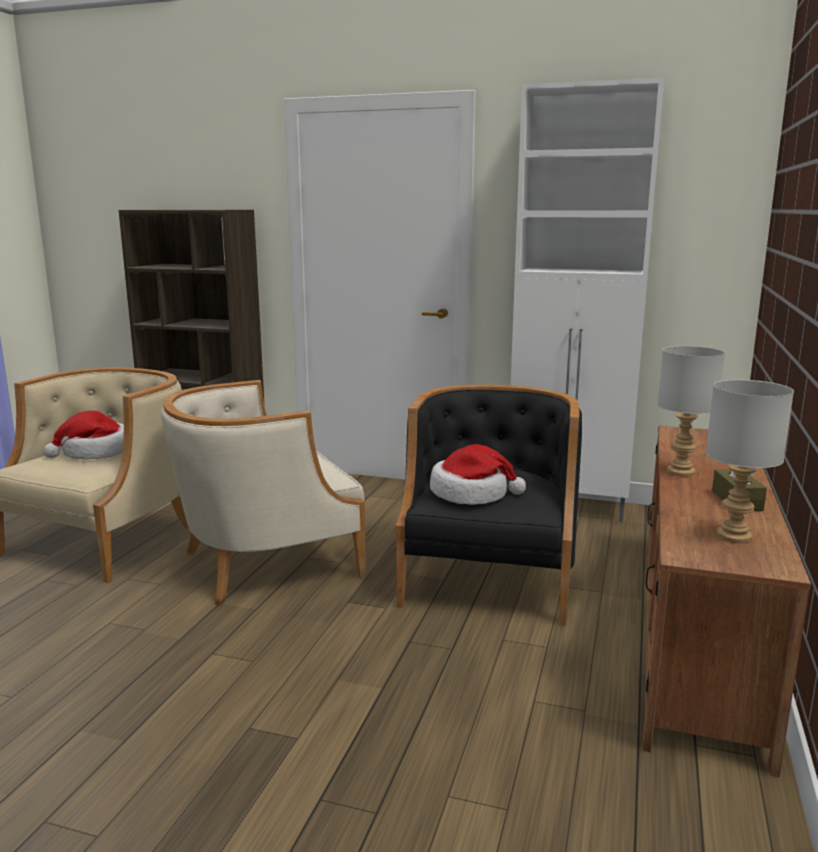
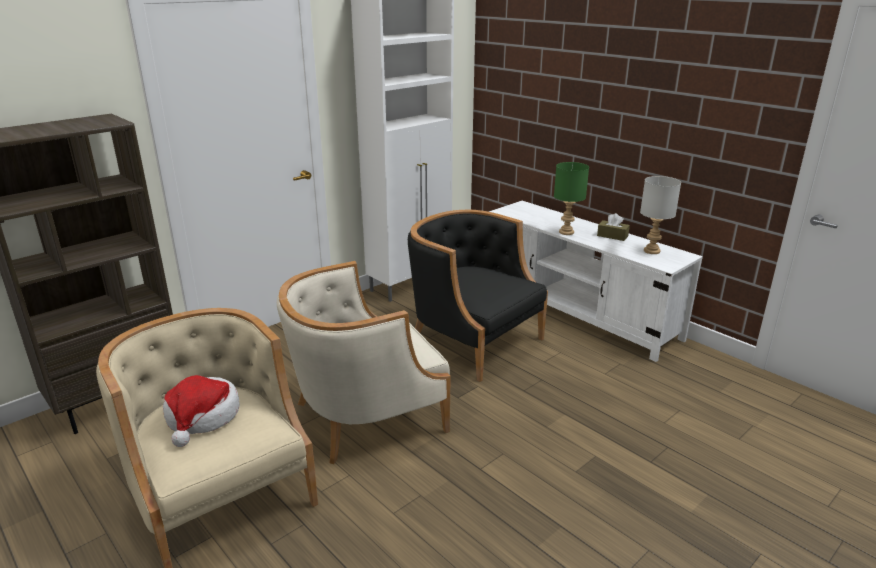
camera: 60 degrees left, 10 degrees up
beige armchair [161,380,366,606] -> beige armchair turned 60 degrees clockwise [277,261,450,464]
hat [430,444,526,505] -> none
brown tv stand [643,425,811,777] -> white tv stand [489,201,703,362]
grey table lamp [658,346,725,477] -> green table lamp [554,162,589,235]

